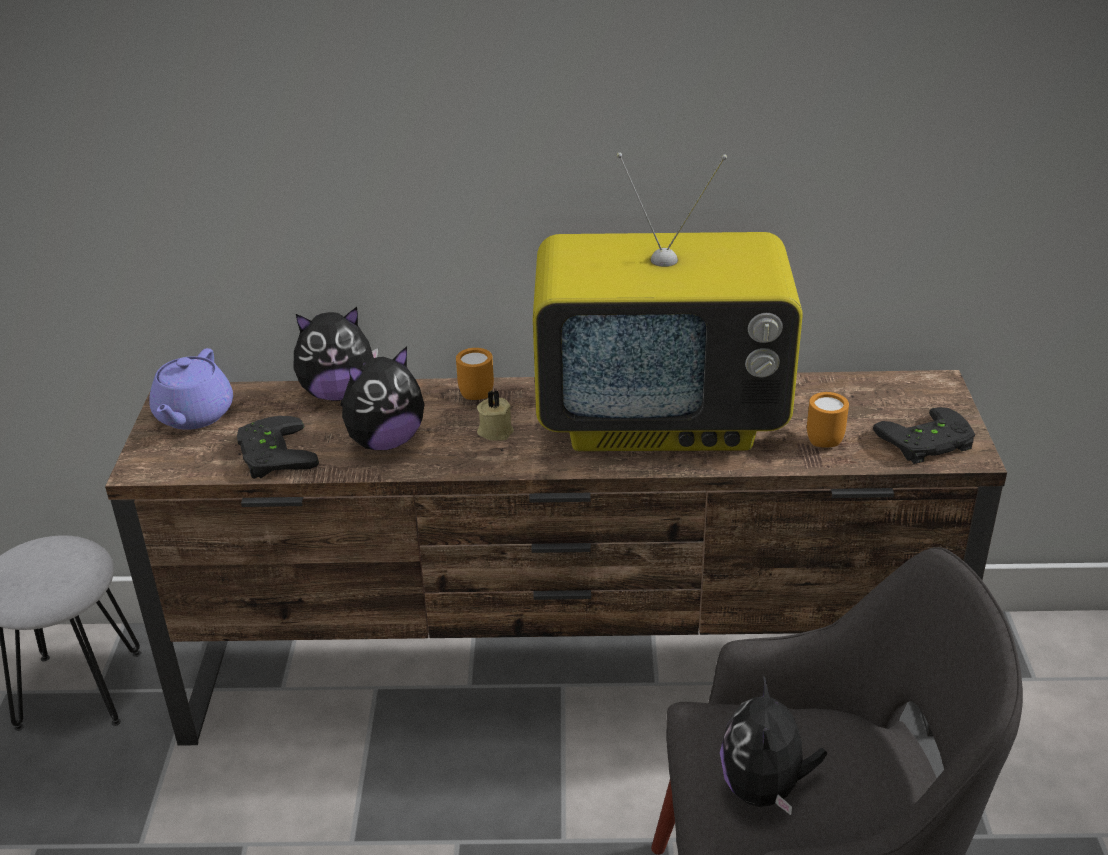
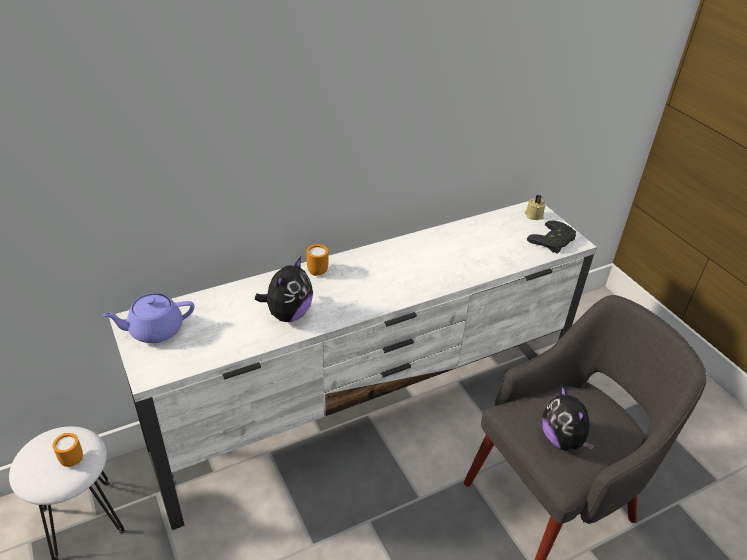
camera: 30 degrees left, 5 degrees up
brown tv stand [105,370,1007,746] -> white tv stand [109,201,597,530]
purple teapot [149,348,233,430] -> purple teapot turned 90 degrees clockwise [102,293,194,343]
black game controller [237,416,319,479] -> none
plush toy [293,307,378,401] -> none
beige candle [477,390,514,441] -> beige candle moved to [524,195,546,220]
television [533,152,803,451] -> none
orange mug [807,392,849,448] -> orange mug moved to [53,433,83,467]

